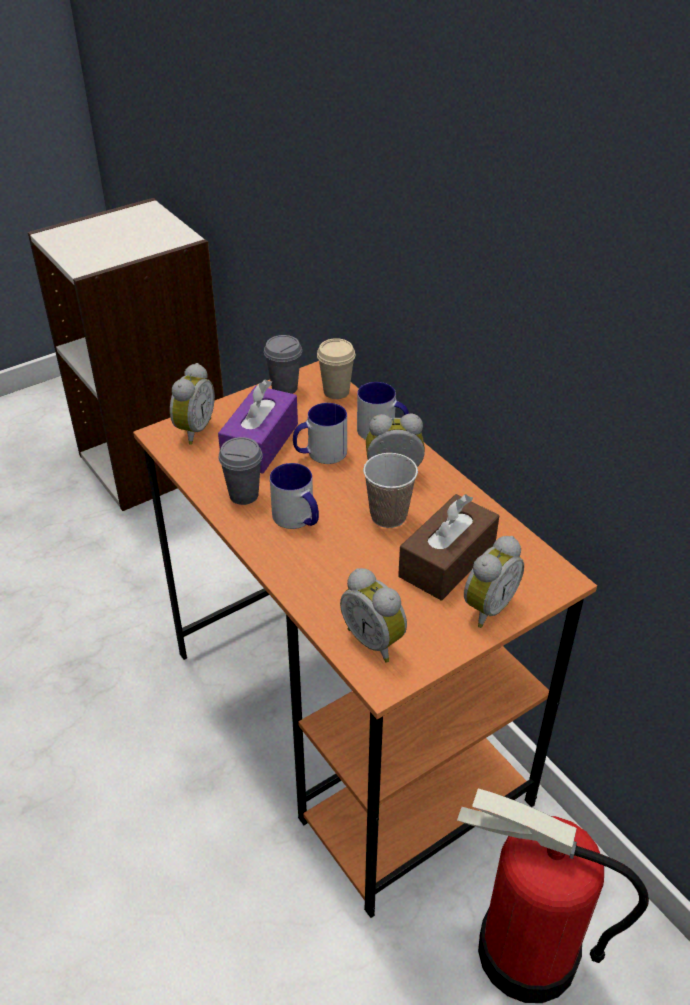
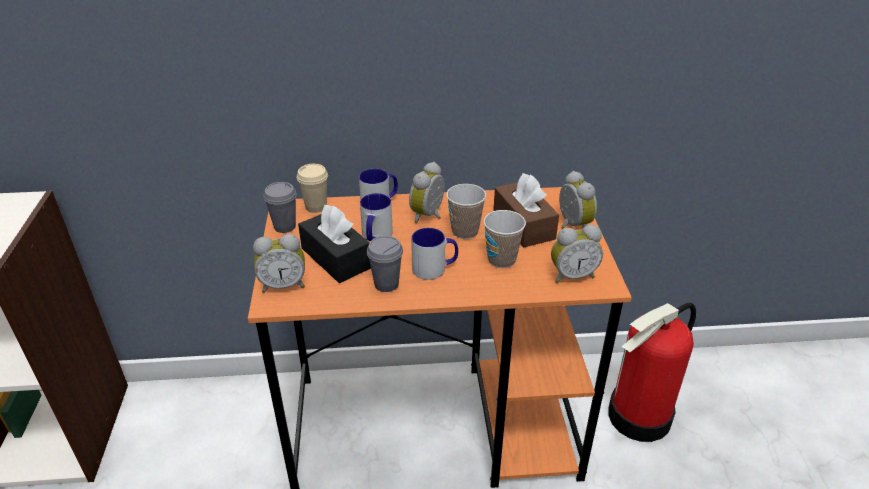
camera: 60 degrees left, 5 degrees down
alarm clock [170,363,215,445] -> alarm clock turned 120 degrees clockwise [253,234,305,293]
purple tissue box [218,379,298,474] -> black tissue box [298,205,371,283]
none -> cup [484,210,526,268]

